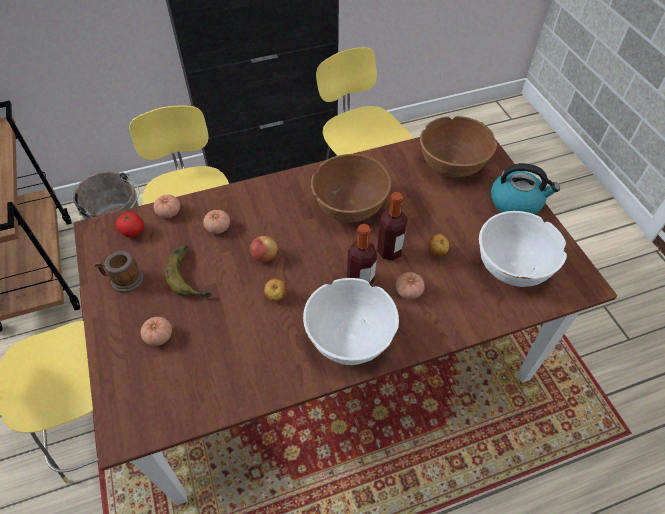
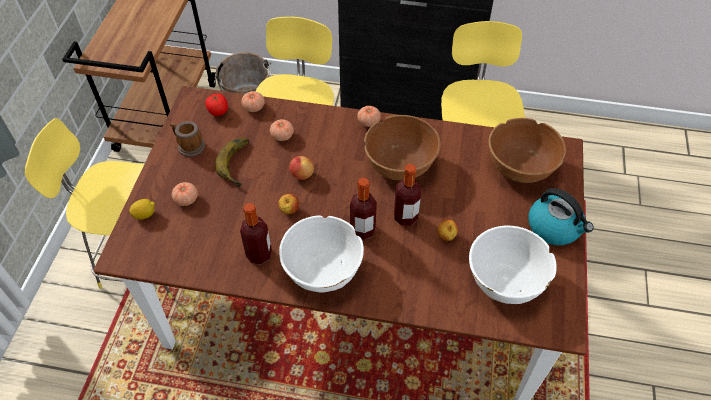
camera: 30 degrees right, 0 degrees up
tomato [396,272,425,299] -> tomato moved to [357,106,381,127]
none -> lemon [129,199,155,220]
none -> bottle [240,203,272,264]

